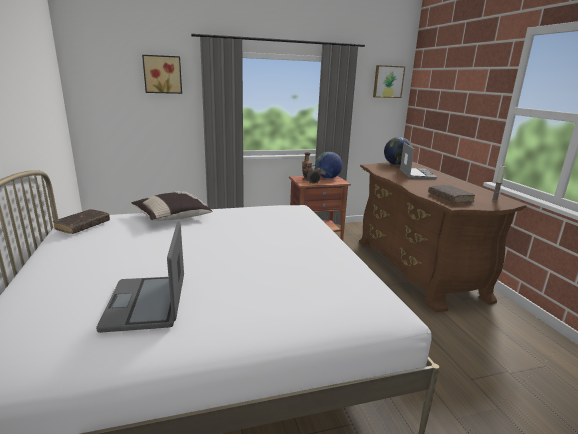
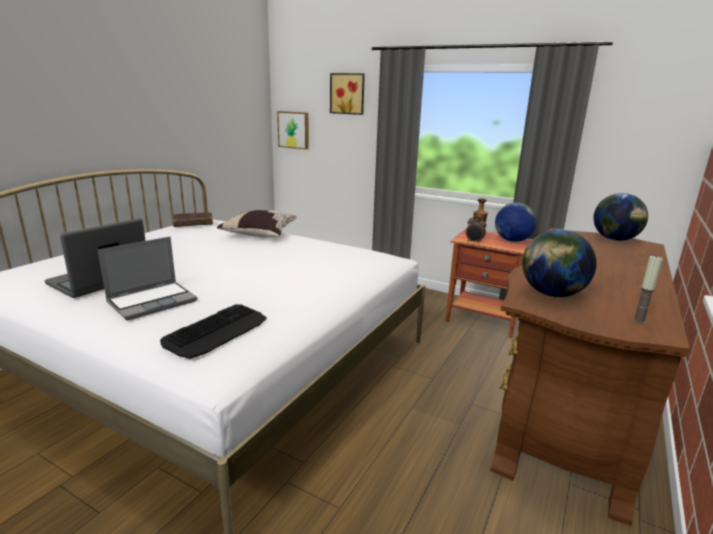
camera: 45 degrees right, 0 degrees up
picture [373,65,405,98] -> picture moved to [277,111,309,149]
laptop [400,143,437,179] -> laptop moved to [98,237,197,320]
brown book [428,185,475,203] -> globe [522,229,597,297]
none -> keyboard [160,304,267,359]

